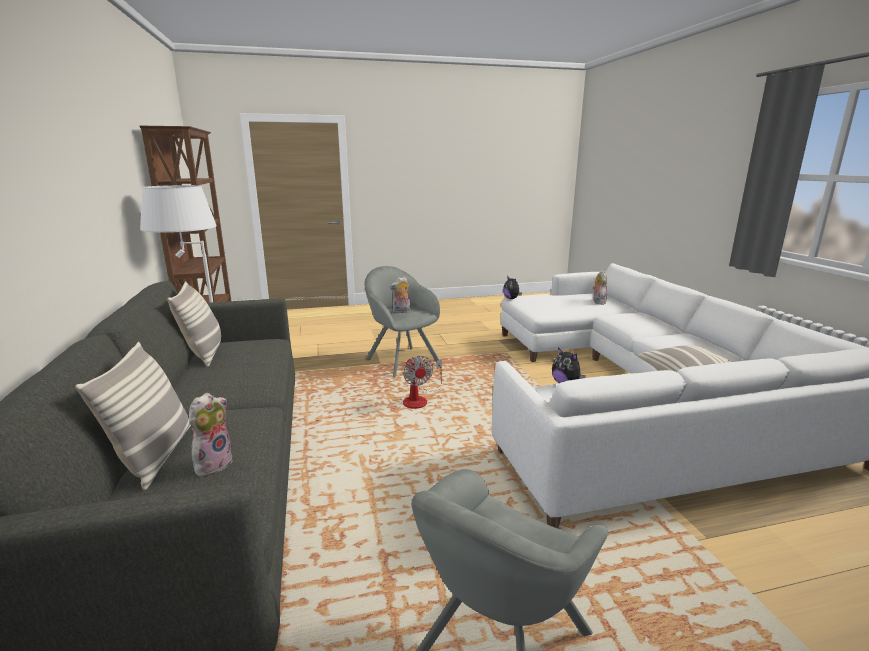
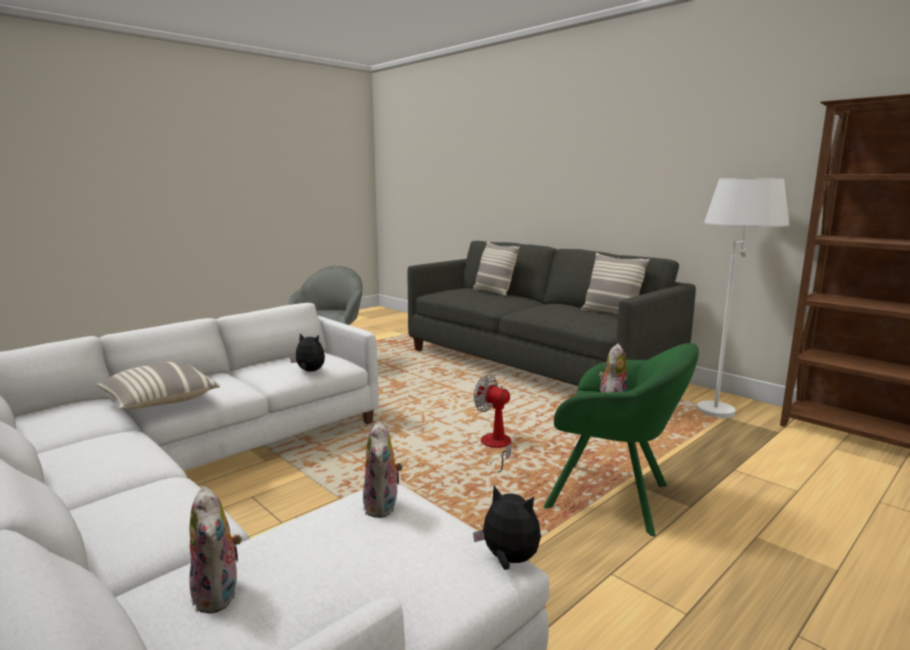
camera: 150 degrees right, 5 degrees down
plush toy [189,393,233,477] -> plush toy moved to [363,421,403,518]
grey armchair [364,266,440,378] -> green armchair [543,343,699,536]

